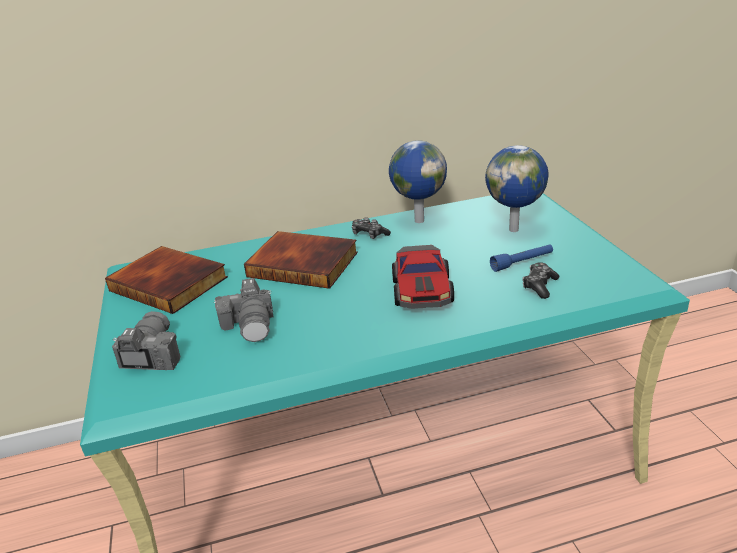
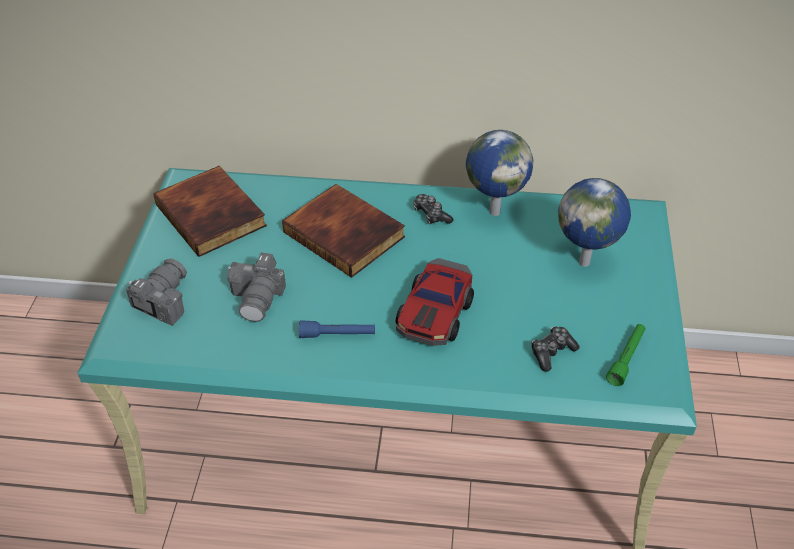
camera: 20 degrees right, 15 degrees up
blue flashlight [490,244,553,272] -> blue flashlight moved to [299,320,375,338]
none -> green flashlight [606,324,645,386]

